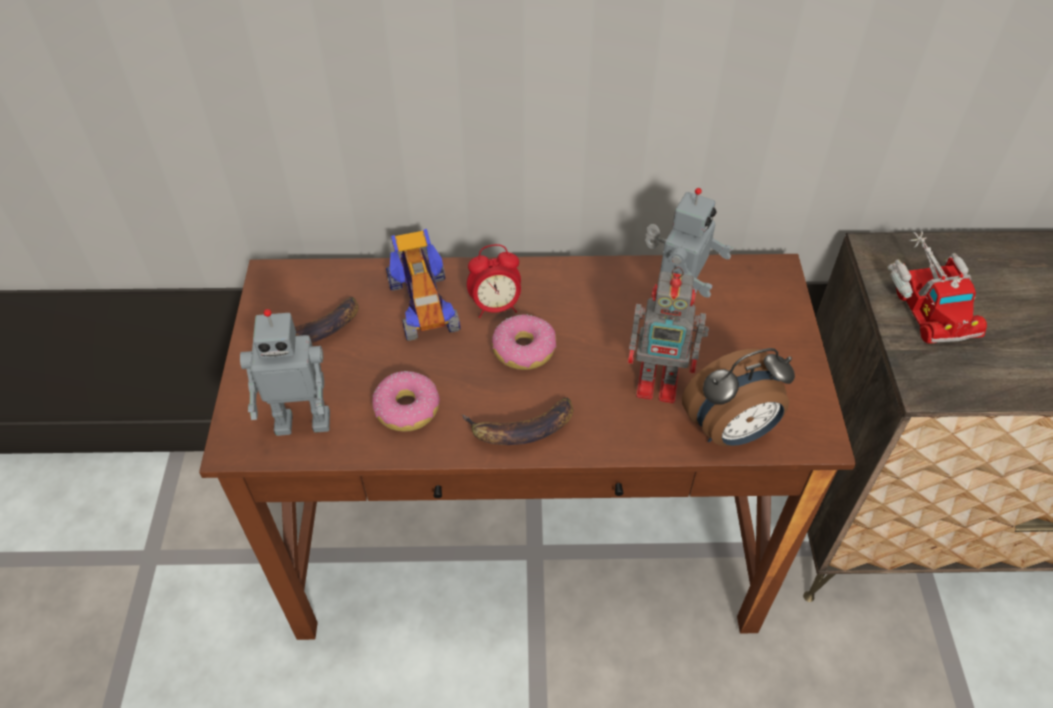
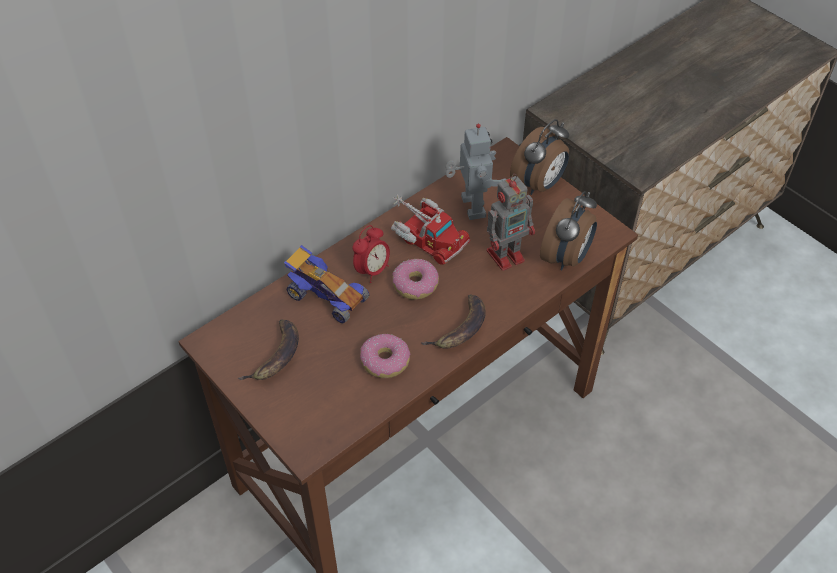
camera: 40 degrees left, 0 degrees up
toy robot [240,309,330,436] -> none
toy truck [887,231,987,344] -> toy truck moved to [391,194,470,265]
none -> alarm clock [510,119,569,195]

